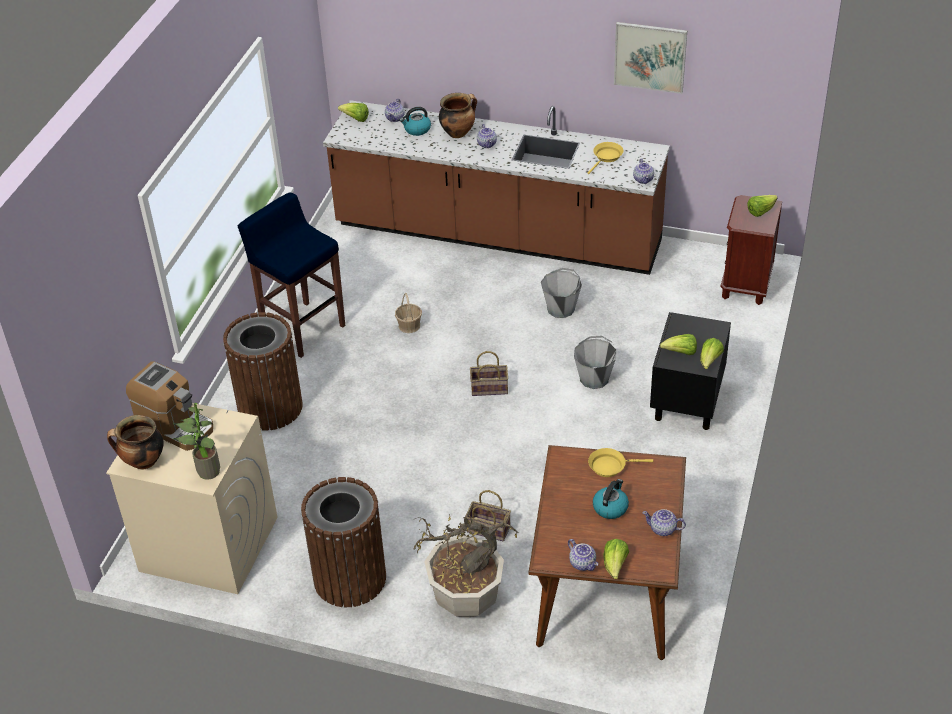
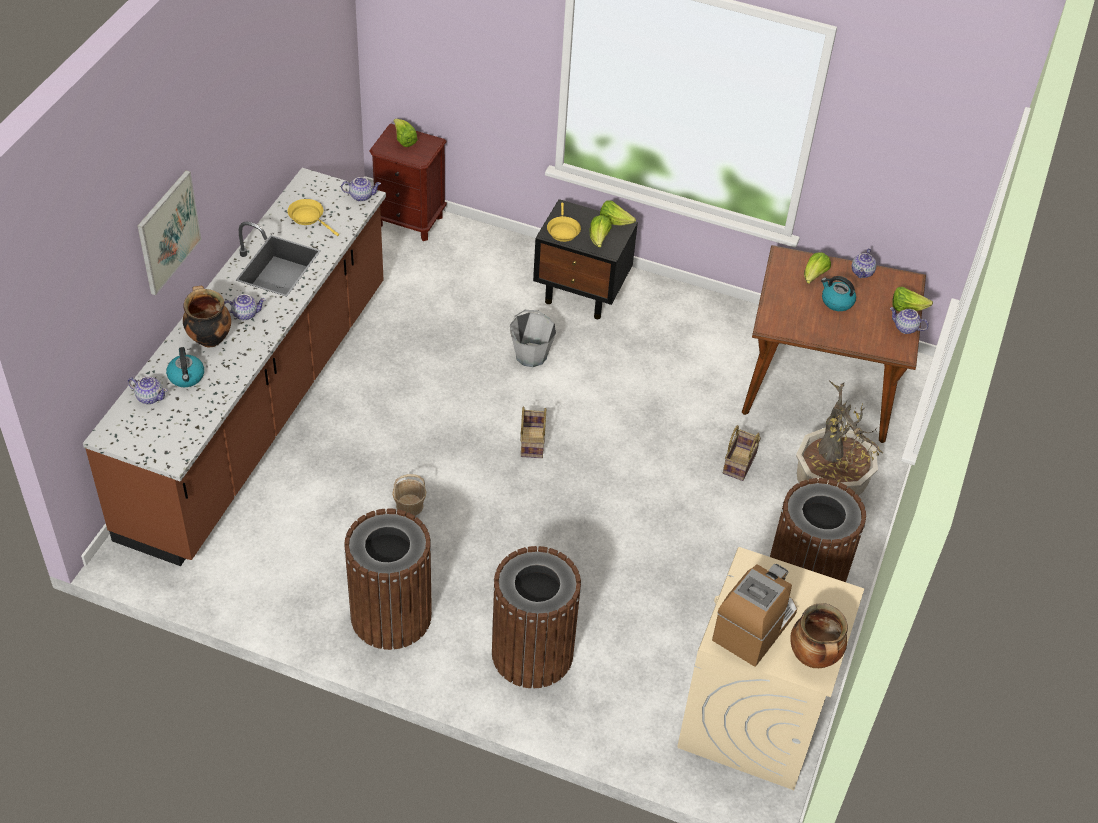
camera: 90 degrees left, 5 degrees up
potted plant [173,403,220,480] -> none
blue stool [238,192,345,358] -> brown trash can [344,508,432,650]
lettuce [338,103,369,122] -> lettuce moved to [804,252,831,284]
grey bucket [541,268,582,318] -> none
teapot [568,539,598,571] -> teapot turned 120 degrees counterclockwise [890,307,929,334]
yellow frying pan [588,448,653,477] -> yellow frying pan moved to [547,202,581,242]
picture [614,22,687,94] -> picture moved to [138,170,201,295]

